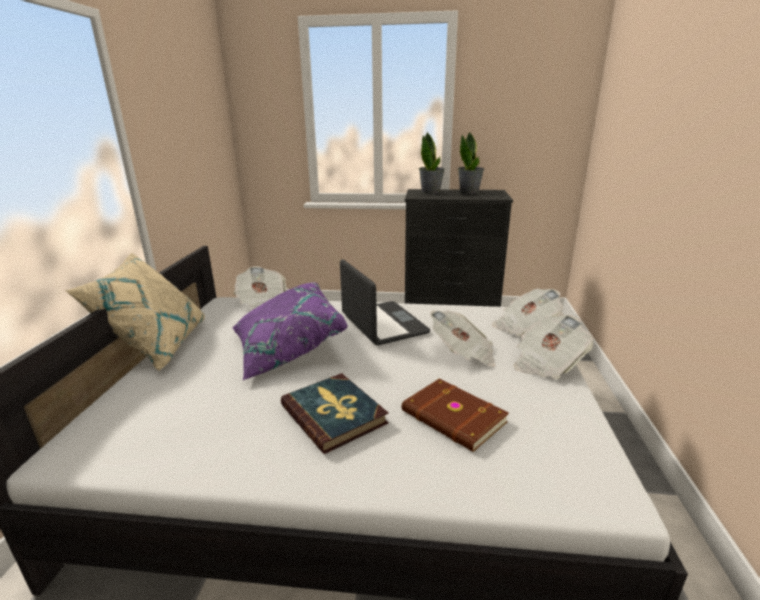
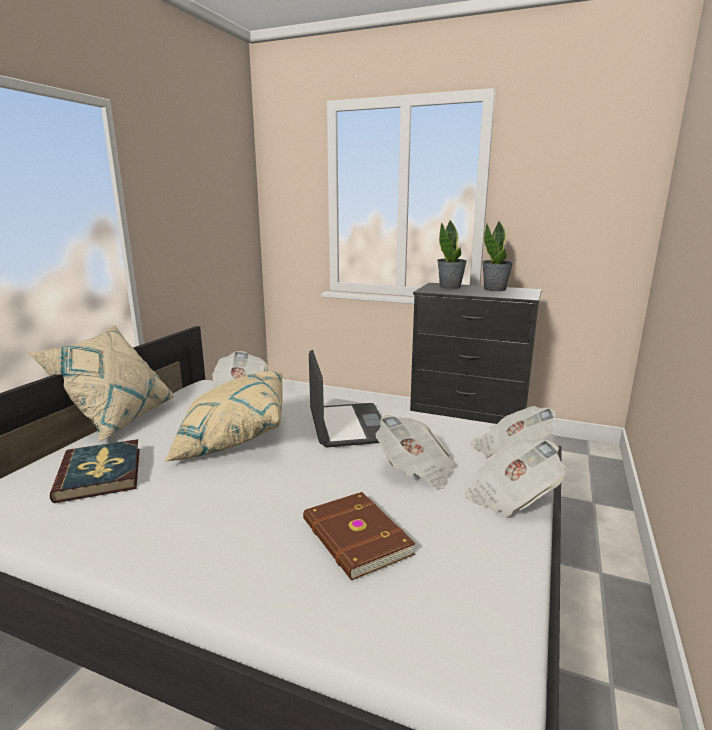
camera: 15 degrees right, 5 degrees down
purple pillow [232,282,348,380] -> beige pillow [164,371,283,462]
book [281,373,388,454] -> book moved to [50,439,140,503]

